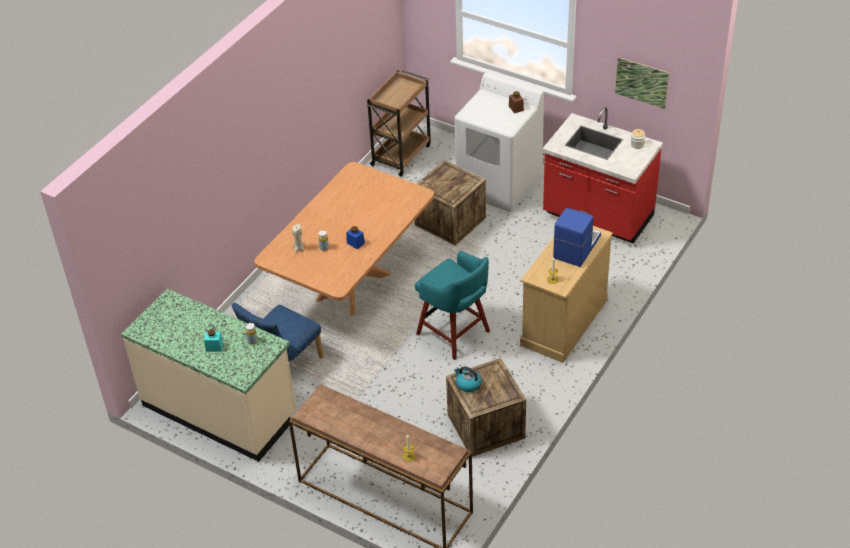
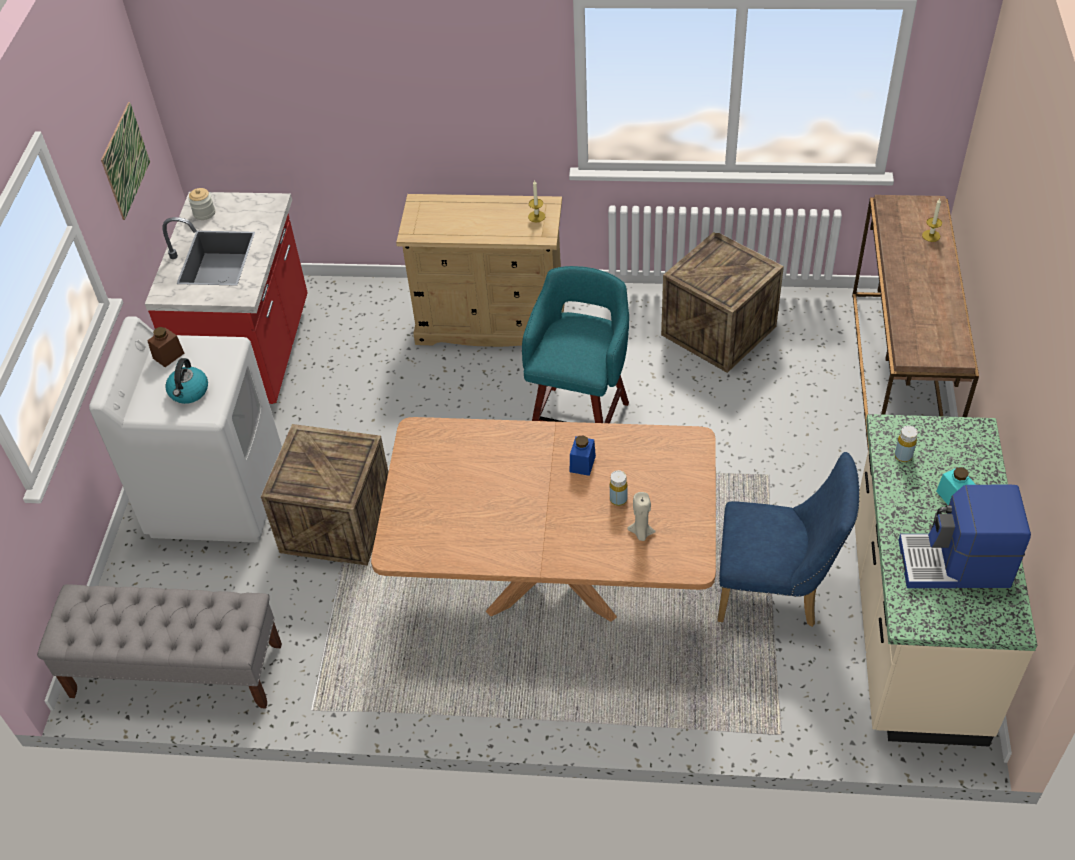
camera: 115 degrees left, 5 degrees up
brown cart [367,70,431,177] -> grey bench [37,584,282,708]
kettle [454,366,482,392] -> kettle moved to [165,358,208,404]
coffee machine [553,208,601,267] -> coffee machine moved to [898,485,1031,588]

